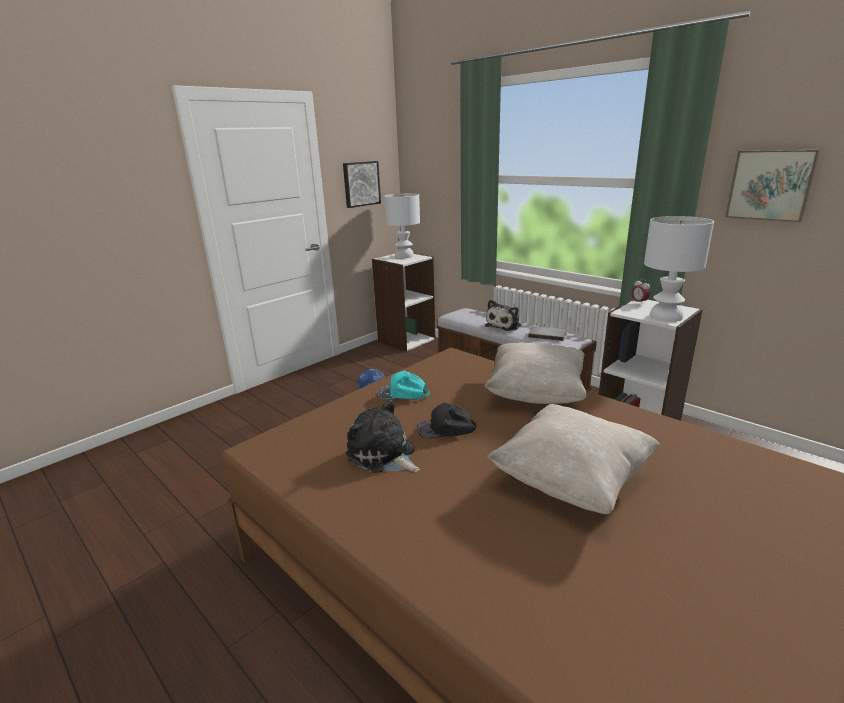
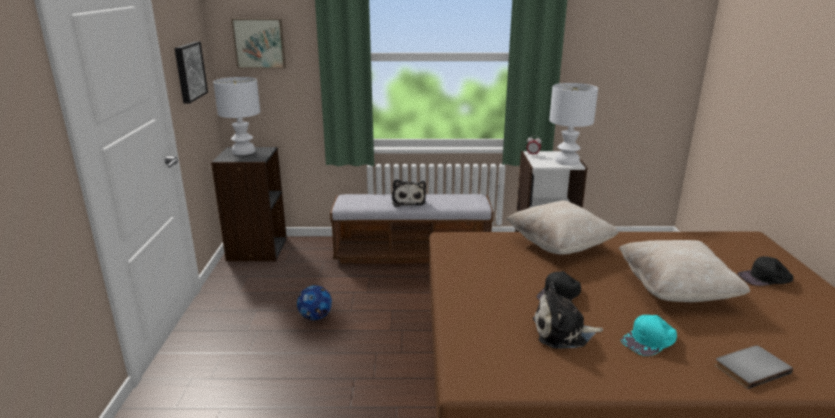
camera: 45 degrees left, 0 degrees up
white bookcase [372,253,435,352] -> black bookcase [211,146,287,261]
turquoise cap [378,371,430,399] -> turquoise cap moved to [621,315,677,356]
grey book [528,326,566,341] -> grey book moved to [715,345,793,389]
picture [725,150,820,222] -> picture moved to [231,18,286,69]
none -> black cap [738,256,793,286]

